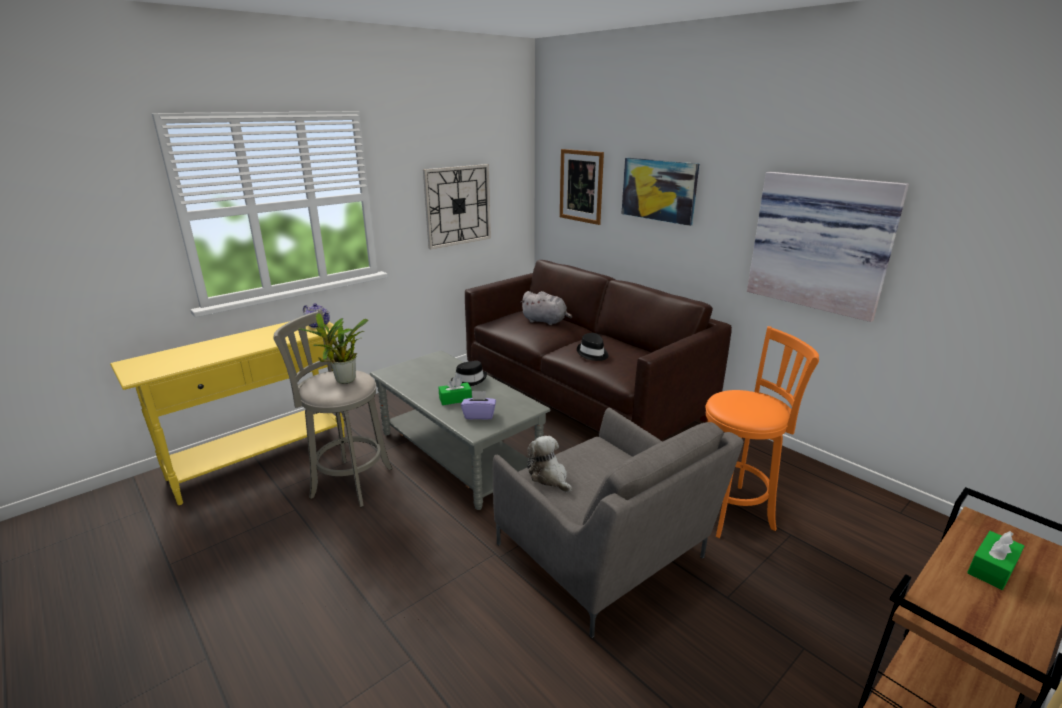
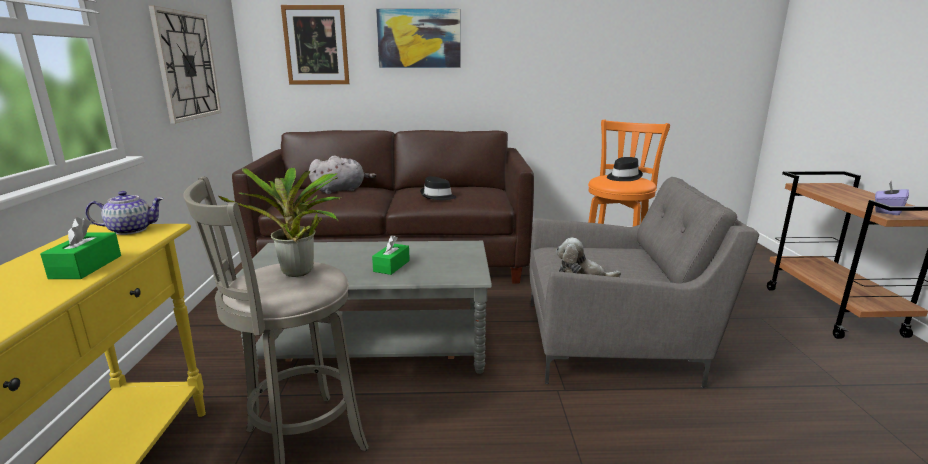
camera: 50 degrees left, 5 degrees down
black hat [451,361,487,386] -> black hat moved to [607,157,643,181]
purple tissue box [461,391,496,419] -> purple tissue box moved to [875,181,909,216]
picture [747,172,909,322] -> none
green tissue box [967,531,1024,590] -> green tissue box moved to [40,217,121,279]

